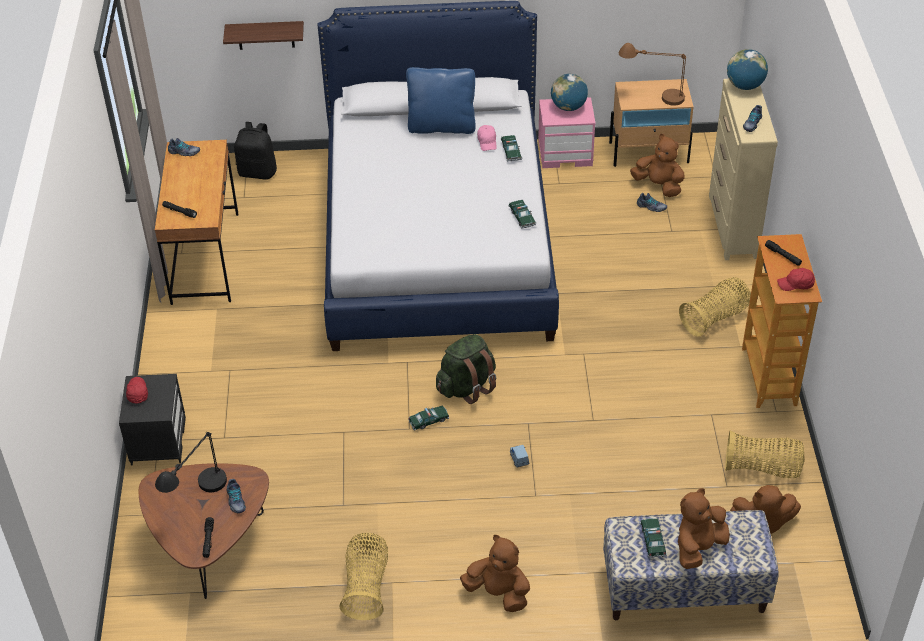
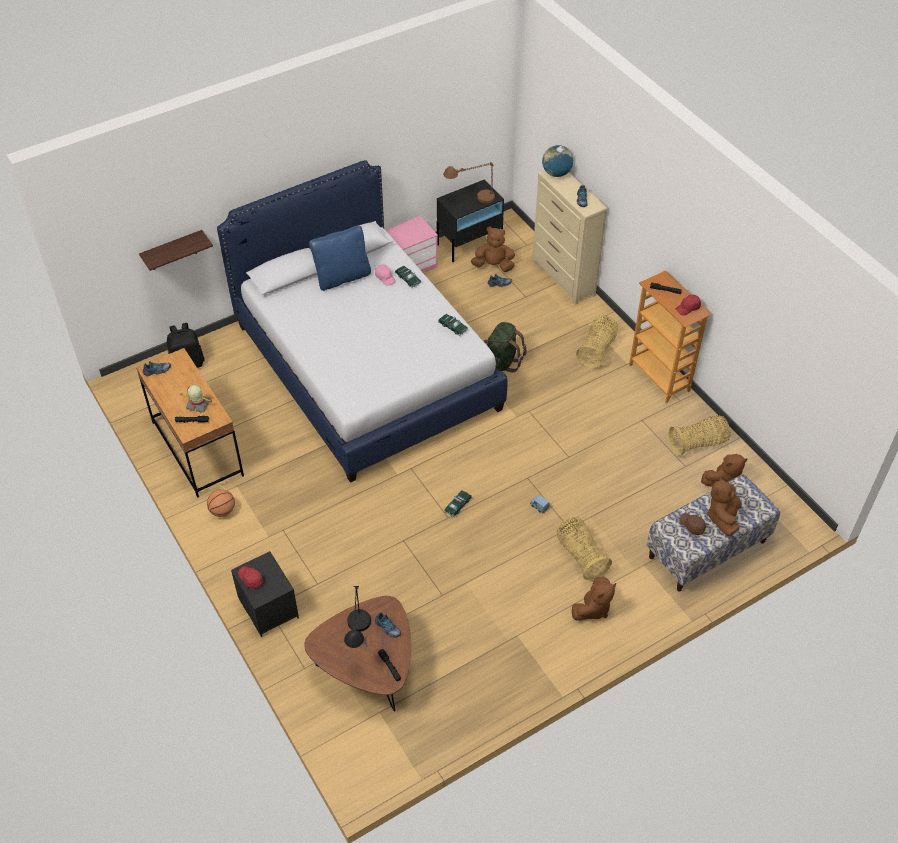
camera: 30 degrees left, 5 degrees up
basket [339,533,388,620] -> basket moved to [556,517,612,580]
green backpack [436,334,496,404] -> green backpack moved to [483,322,527,372]
brown plush toy [460,535,530,612] -> brown plush toy turned 135 degrees clockwise [572,576,616,621]
globe [551,74,588,111] -> none
beige nightstand [609,79,694,167] -> black nightstand [437,179,504,262]
toy car [640,518,667,559] -> brown cap [679,513,706,535]
none -> toy robot [180,385,212,413]
none -> basketball [207,489,235,517]

